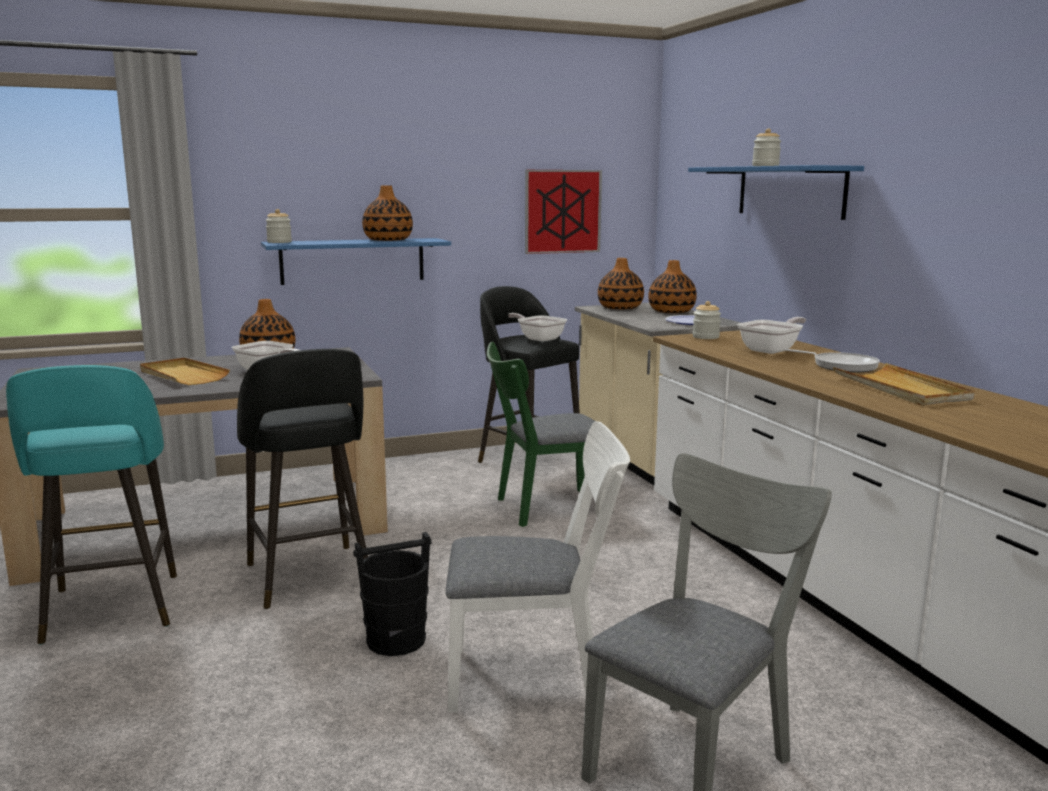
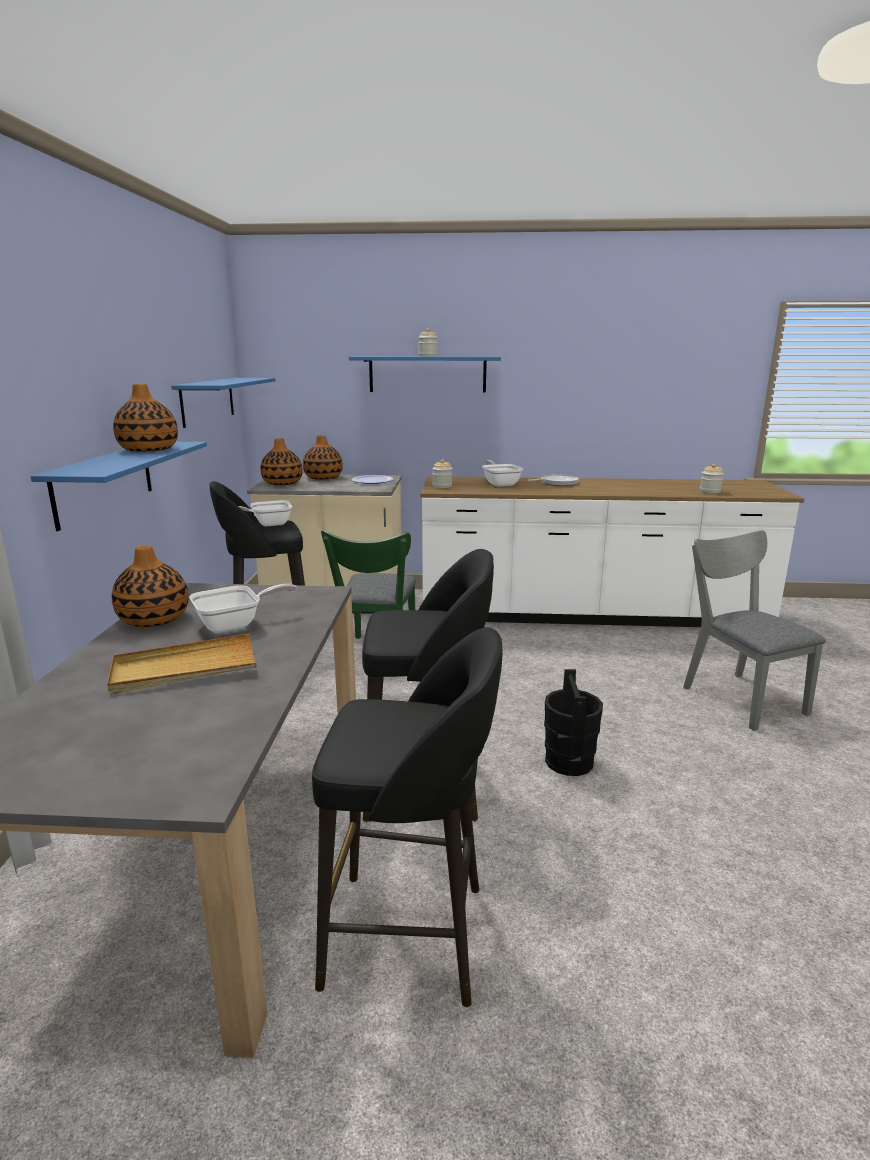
camera: 65 degrees left, 5 degrees up
turquoise stool [6,365,177,645] -> black stool [312,627,502,1007]
jar [266,209,292,243] -> jar moved to [700,464,724,493]
white chair [446,421,630,713] -> none
picture [525,170,602,254] -> blue shelf [171,378,275,428]
beige tray [833,363,975,406] -> none

